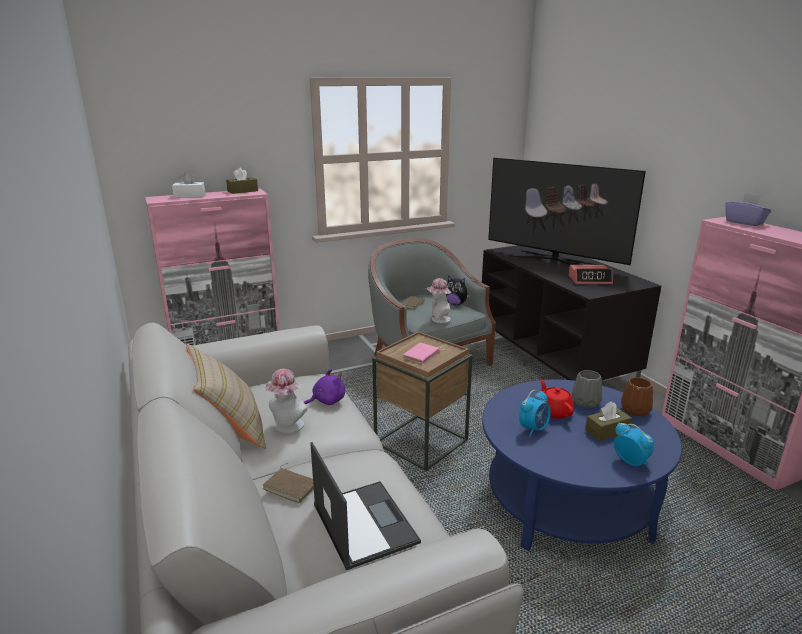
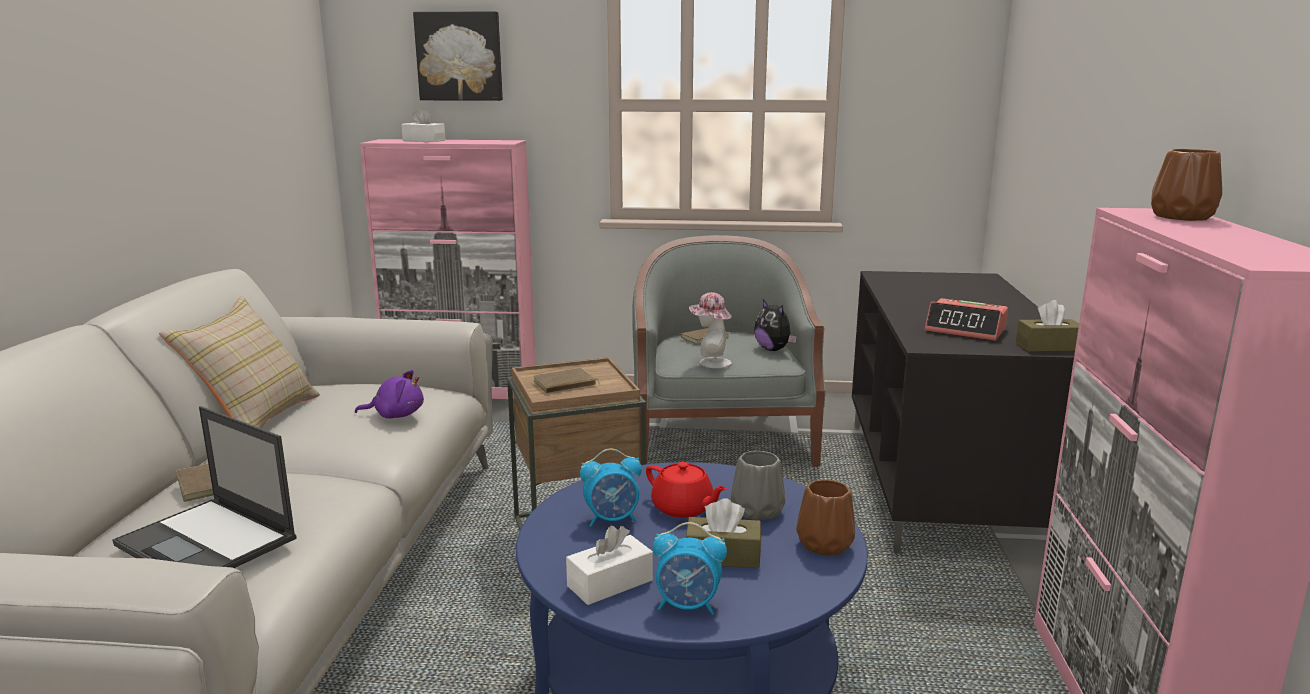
camera: 30 degrees right, 5 degrees down
brown tissue box [226,168,258,194] -> brown tissue box moved to [1016,300,1079,352]
hat [265,369,307,434] -> none
laptop [310,442,421,570] -> laptop turned 120 degrees clockwise [112,406,297,568]
pink book [403,343,446,364] -> brown book [533,368,600,393]
television [488,158,646,265] -> none
red teapot [540,380,574,419] -> red teapot turned 120 degrees clockwise [646,462,727,518]
alarm clock [614,423,654,468] -> alarm clock turned 105 degrees clockwise [653,522,727,615]
purple tissue box [725,193,771,226] -> brown vase [1151,149,1222,221]
none -> picture [413,11,503,101]
none -> white tissue box [566,526,653,605]

